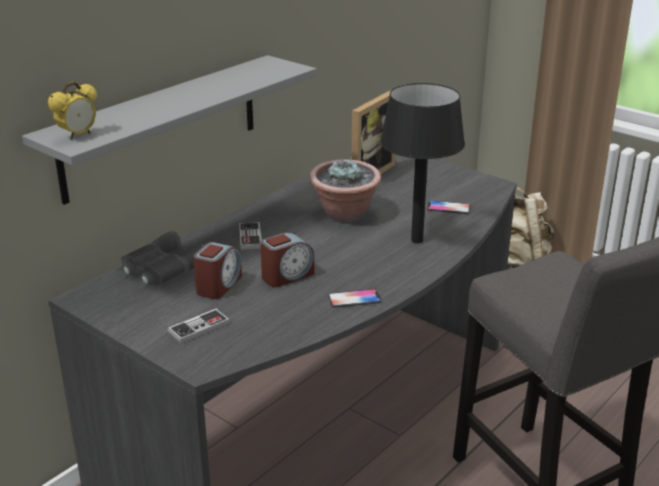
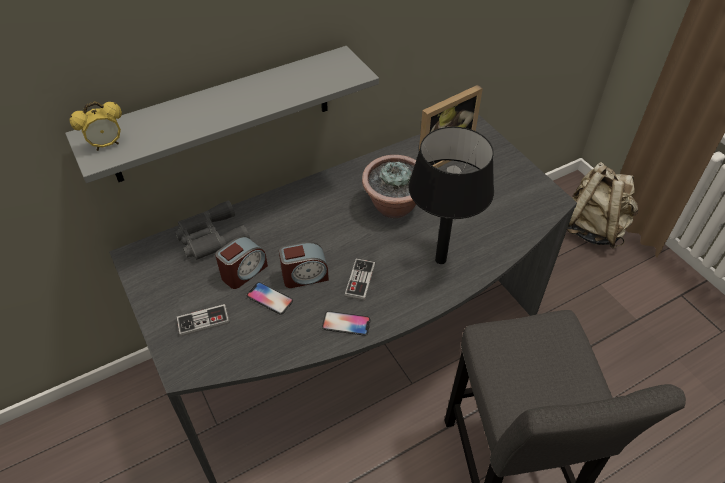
camera: 20 degrees right, 20 degrees up
game controller [239,222,262,250] -> game controller moved to [344,258,375,300]
phone [427,201,471,214] -> phone moved to [246,282,293,315]

